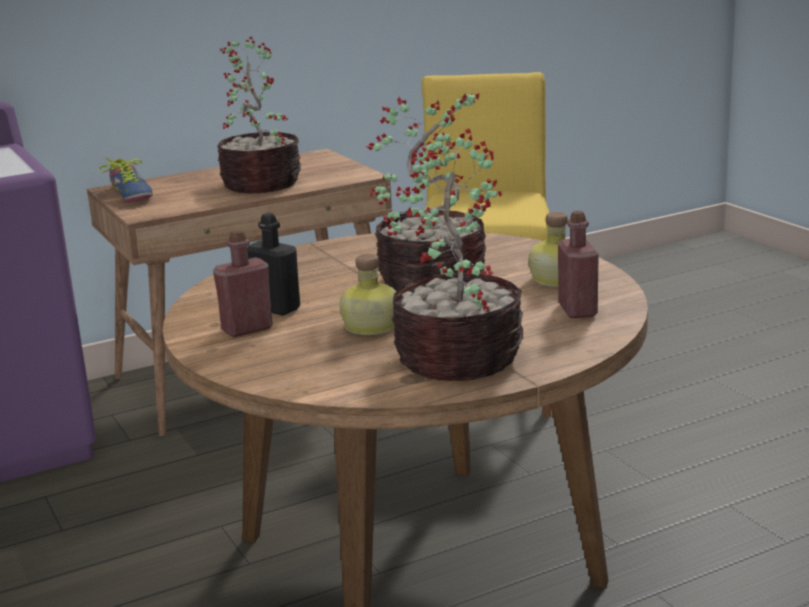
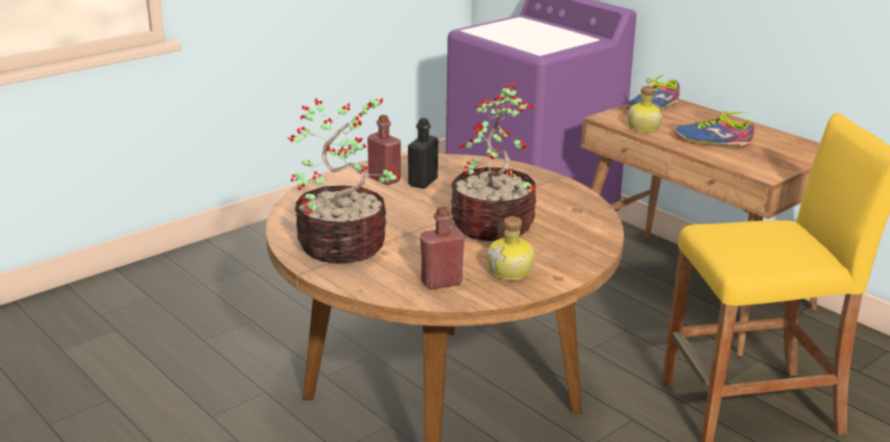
camera: 75 degrees right, 5 degrees up
potted plant [217,36,301,194] -> shoe [674,111,754,146]
bottle [339,253,399,335] -> bottle moved to [628,86,663,132]

